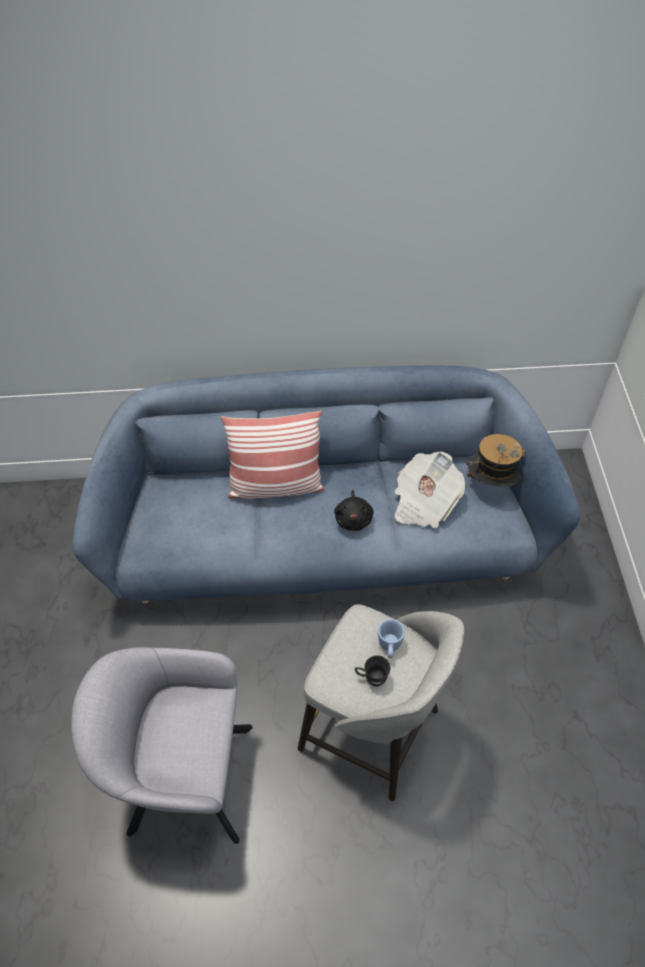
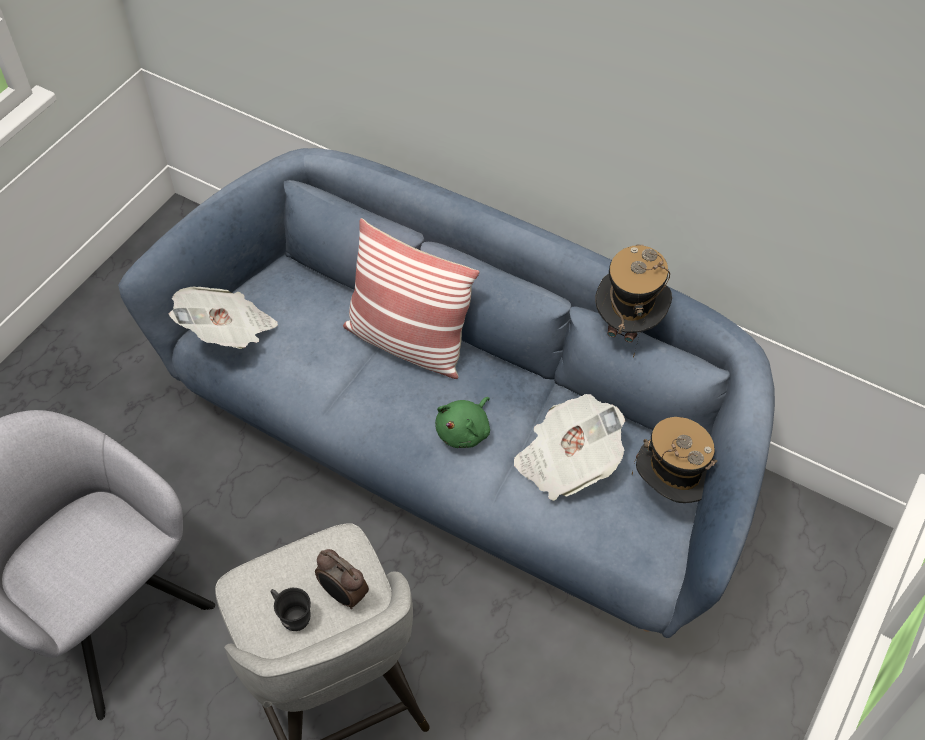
camera: 35 degrees right, 0 degrees up
black plush toy [334,490,374,531] -> green plush toy [435,397,490,448]
blue mug [378,619,405,658] -> alarm clock [315,549,369,609]
none -> newspaper [169,286,278,349]
none -> hat [596,245,672,358]

